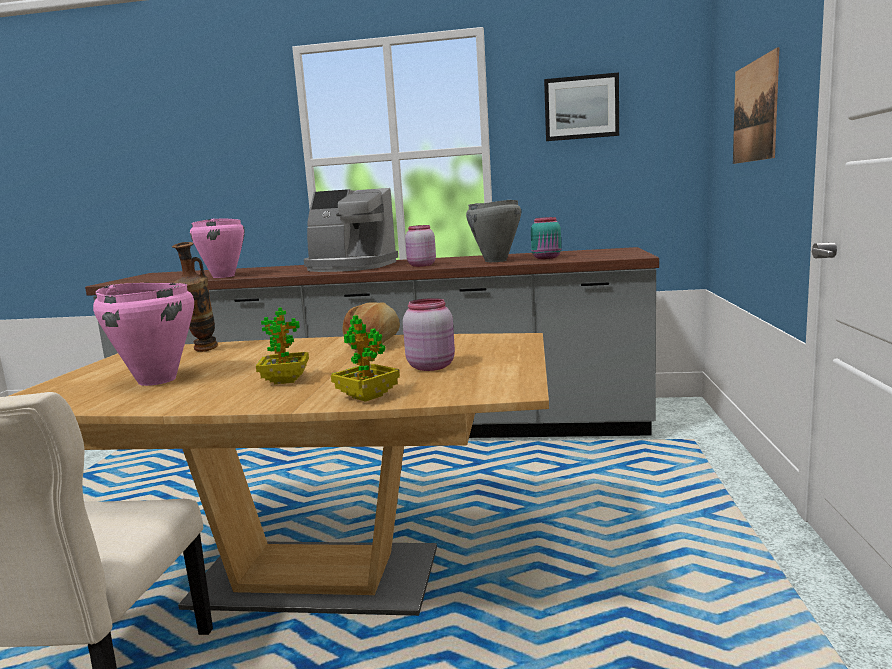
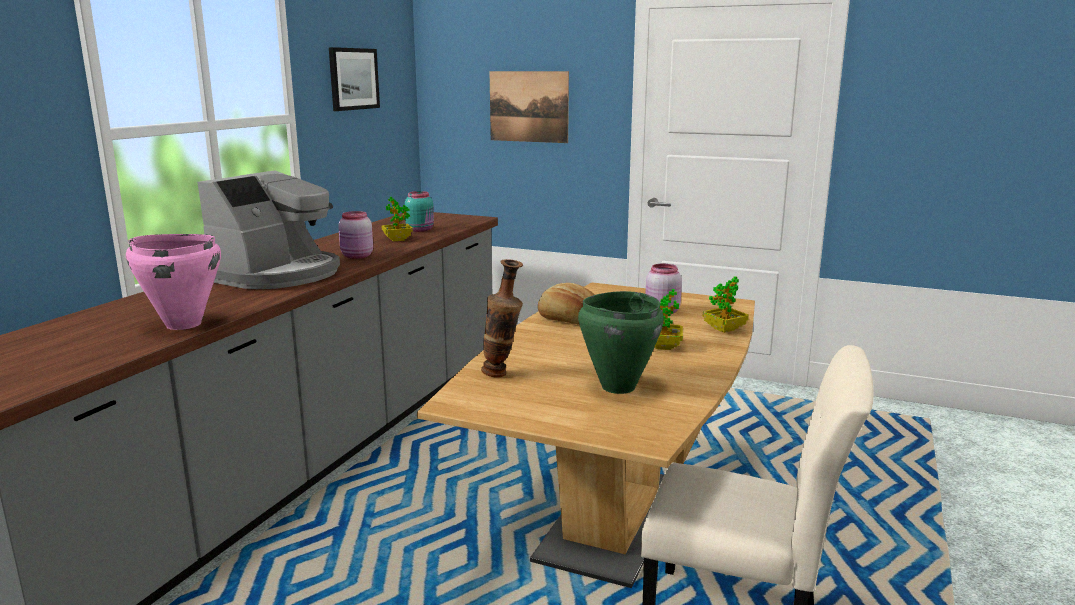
camera: 75 degrees left, 5 degrees up
pink cooking pot [93,283,194,386] -> green cooking pot [578,291,664,394]
grey cooking pot [466,200,521,262] -> potted plant [382,197,413,241]

